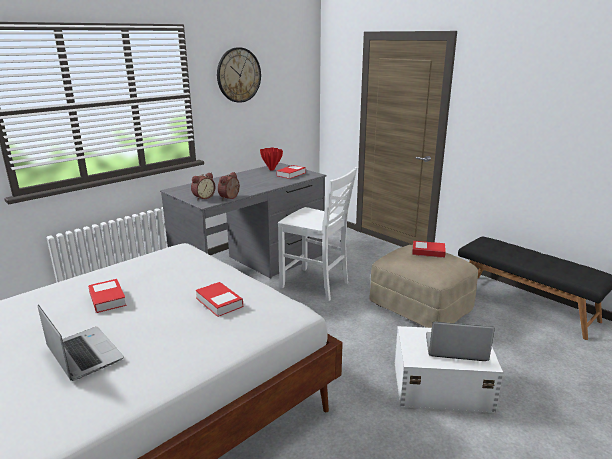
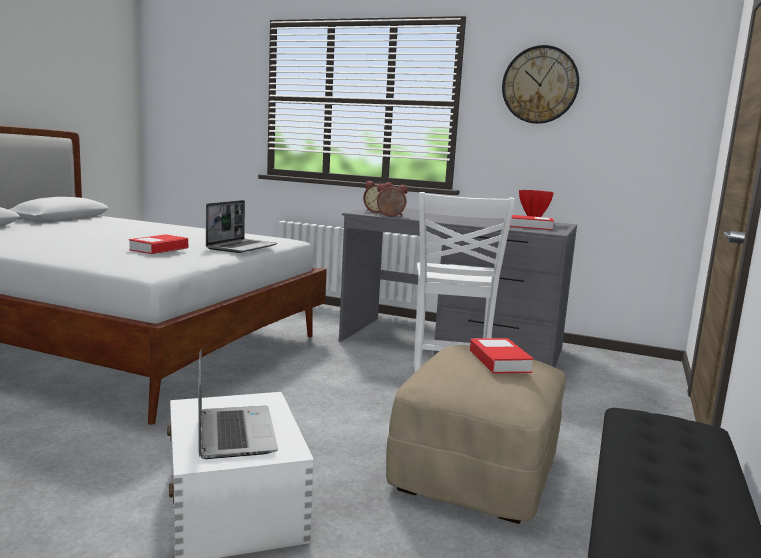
camera: 65 degrees right, 10 degrees down
laptop [38,305,124,381] -> laptop moved to [206,200,277,253]
book [88,279,127,313] -> none

